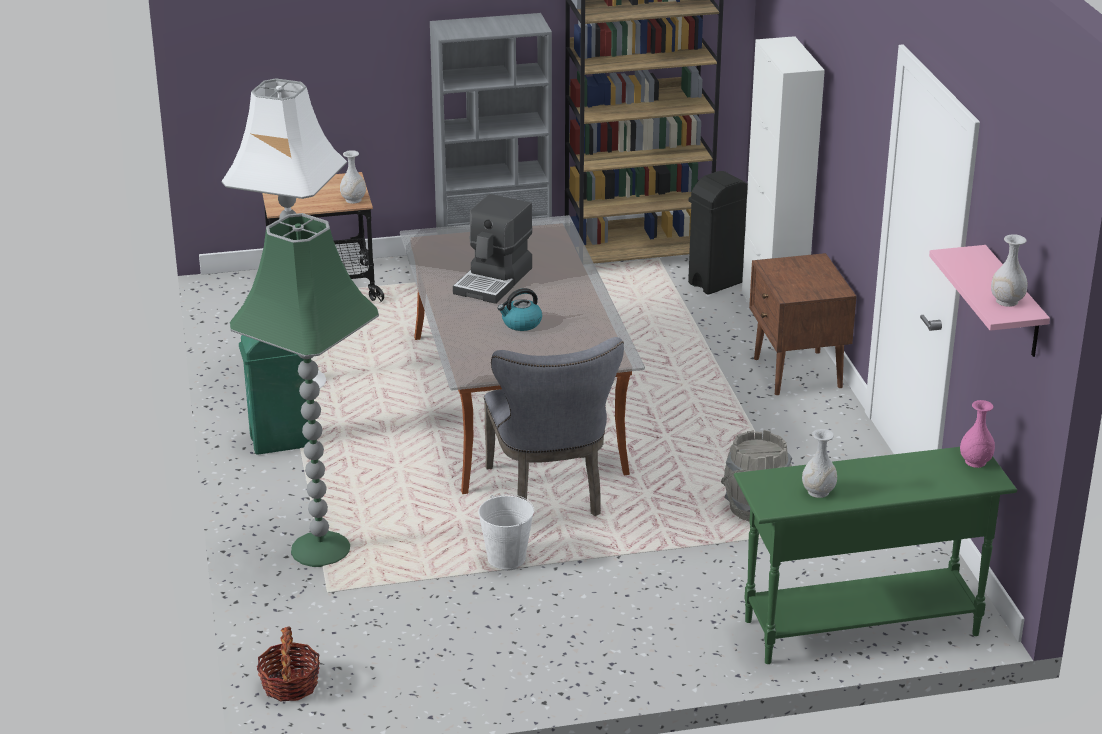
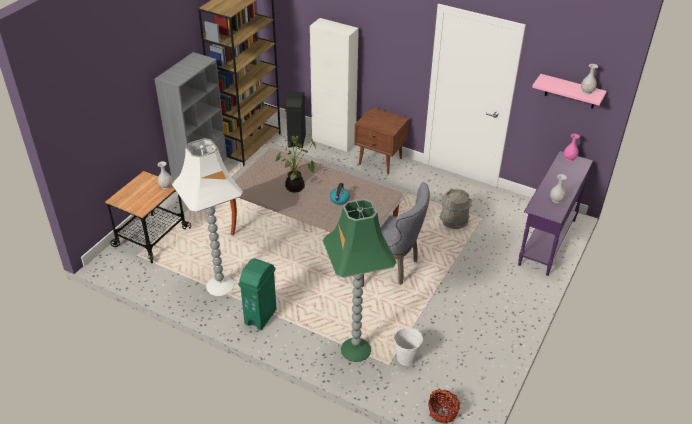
camera: 50 degrees left, 10 degrees up
coffee machine [453,194,533,304] -> potted plant [276,136,316,193]
white bucket [478,494,534,571] -> white bucket moved to [394,327,424,366]
green console table [734,447,1017,664] -> purple console table [518,151,593,276]

